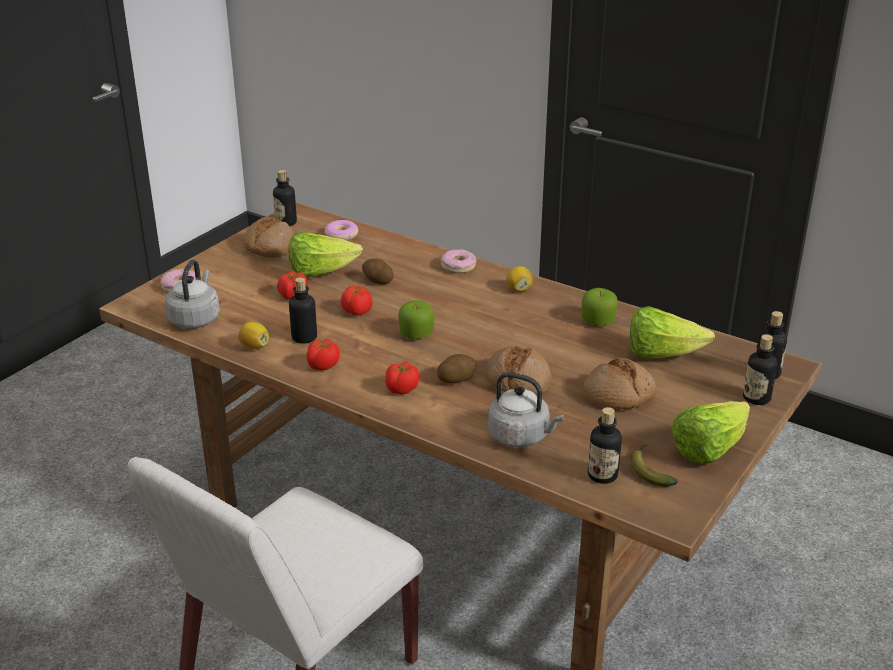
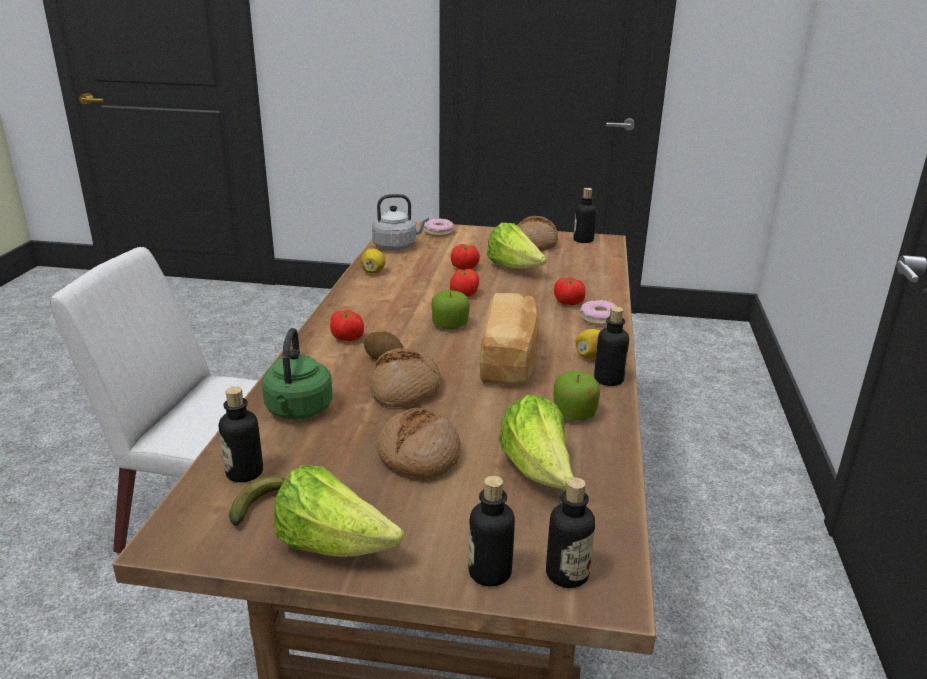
camera: 65 degrees right, 5 degrees down
bottle [289,277,317,344] -> bottle moved to [594,307,629,386]
tomato [306,339,340,371] -> tomato moved to [554,277,586,306]
donut [325,220,358,241] -> none
potato [362,259,393,285] -> none
grey kettle [488,372,564,447] -> green kettle [262,328,333,419]
none -> bread [480,293,539,385]

